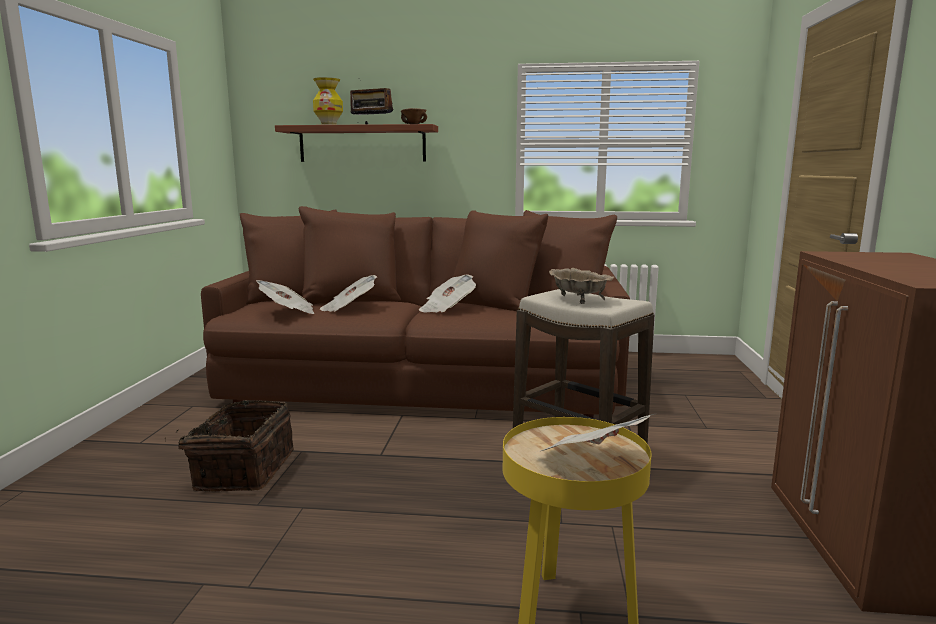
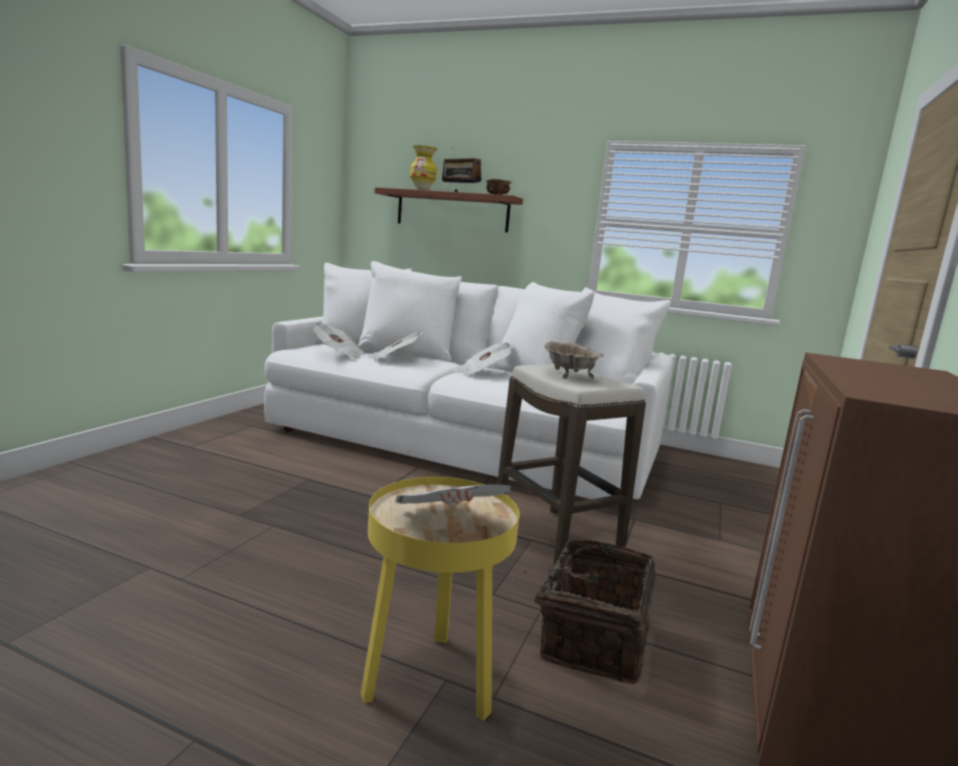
camera: 15 degrees right, 0 degrees up
basket [165,400,294,492] -> basket moved to [515,540,656,685]
brown sofa [201,206,631,418] -> white sofa [264,261,673,499]

